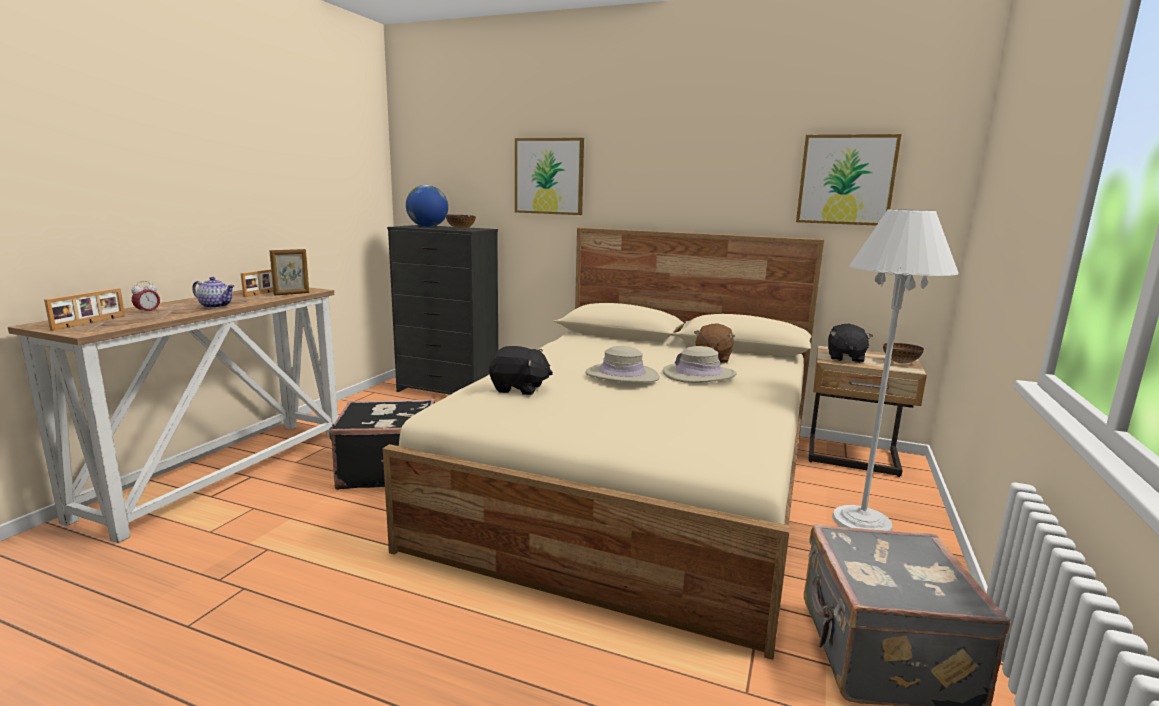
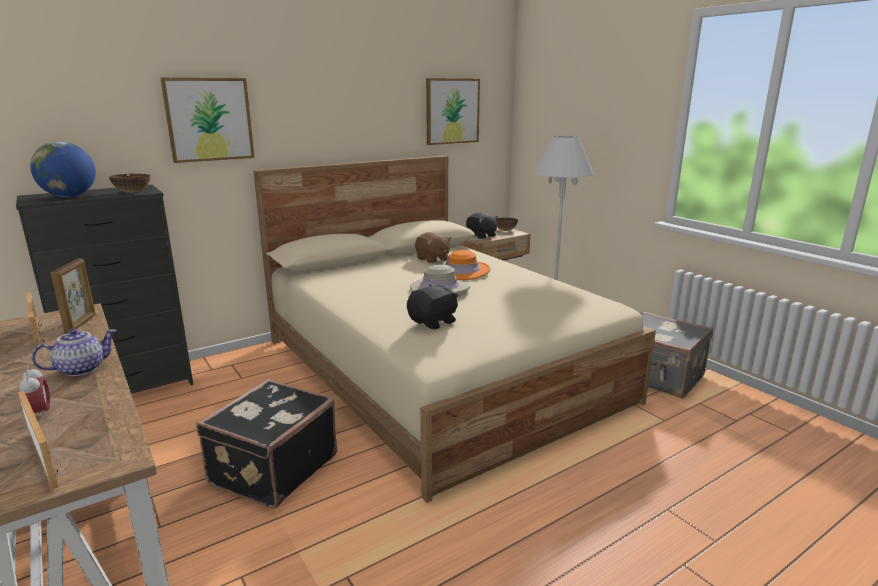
camera: 55 degrees left, 5 degrees up
beige hat [663,346,736,383] -> orange hat [445,250,490,280]

